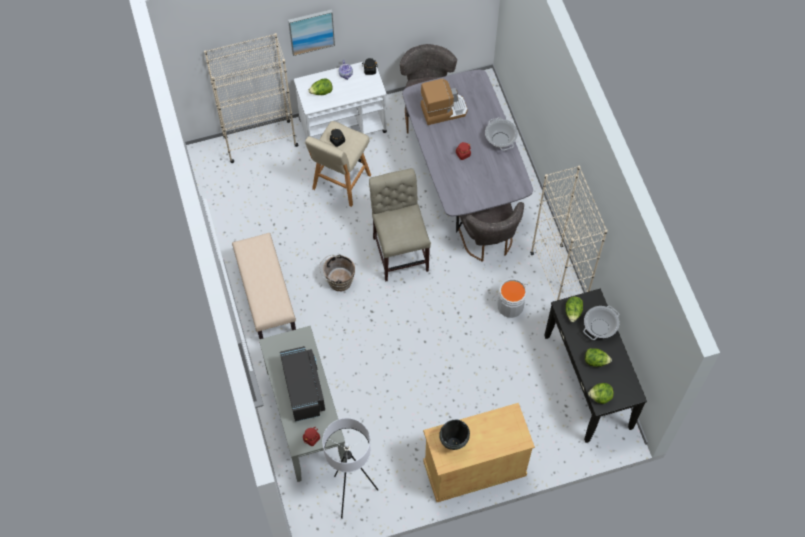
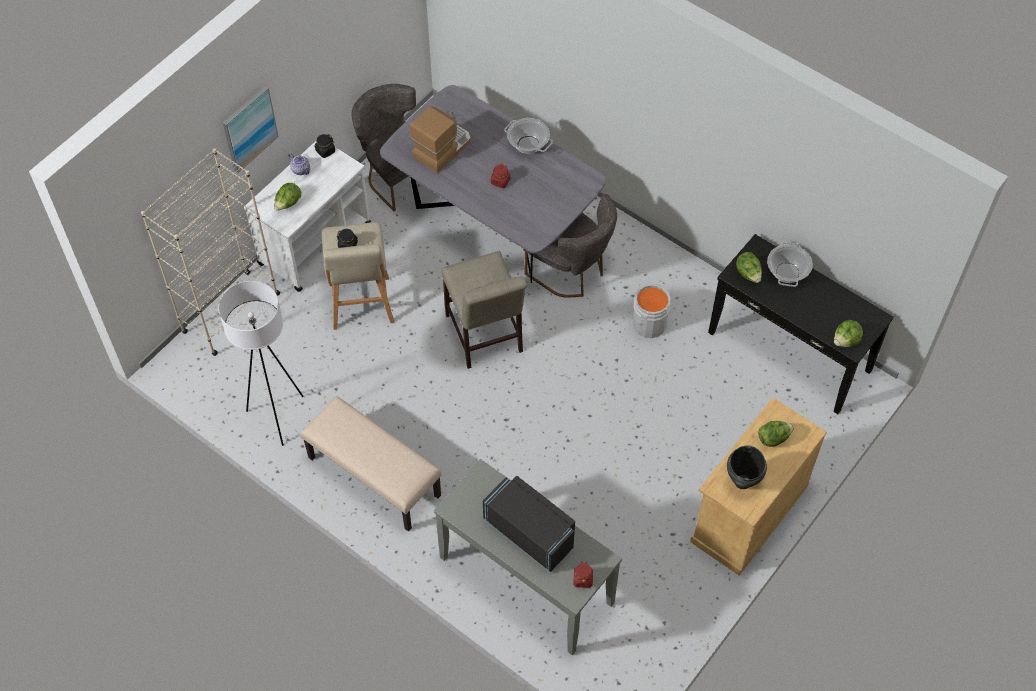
camera: 35 degrees left, 5 degrees down
brown bucket [319,253,355,291] -> none
white floor lamp [322,418,378,519] -> white floor lamp moved to [218,281,304,446]
beige chair [369,168,431,282] -> beige chair turned 150 degrees counterclockwise [441,251,527,369]
beige bookcase [530,166,608,300] -> none
lettuce [585,348,612,367] -> lettuce moved to [758,421,794,447]

